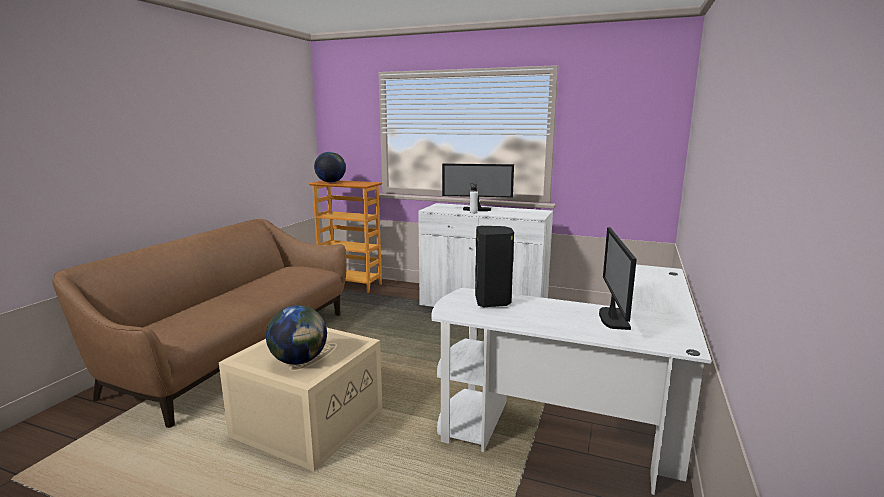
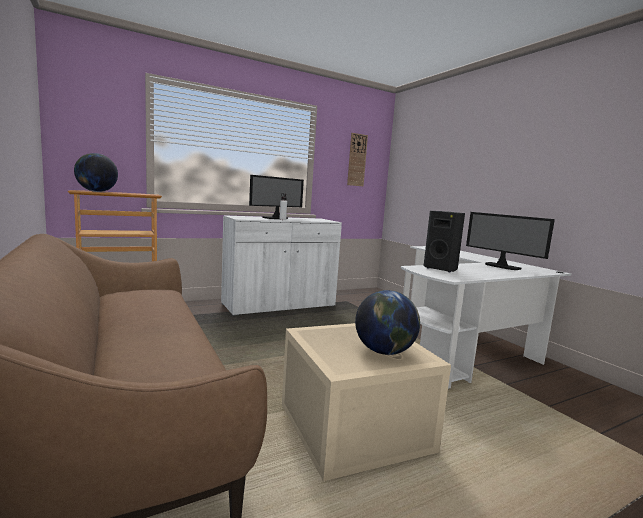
camera: 50 degrees left, 5 degrees down
none -> wall clock [347,133,368,186]

